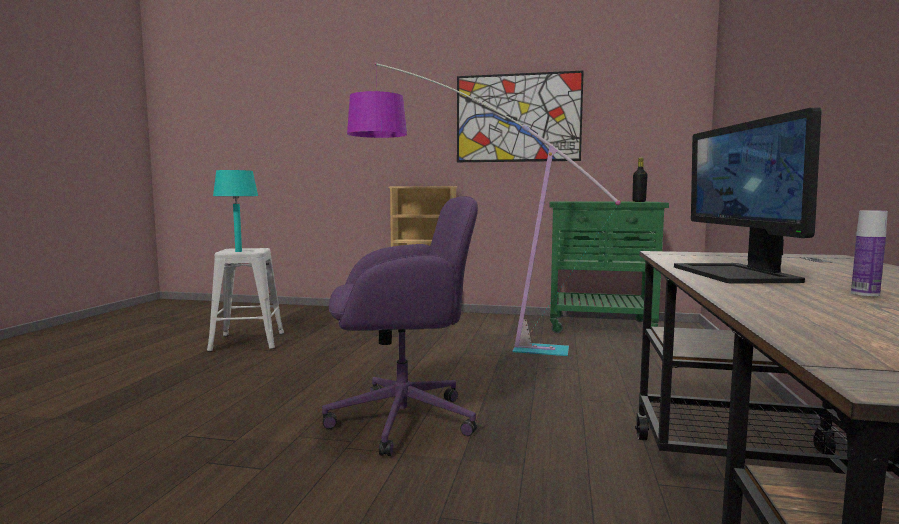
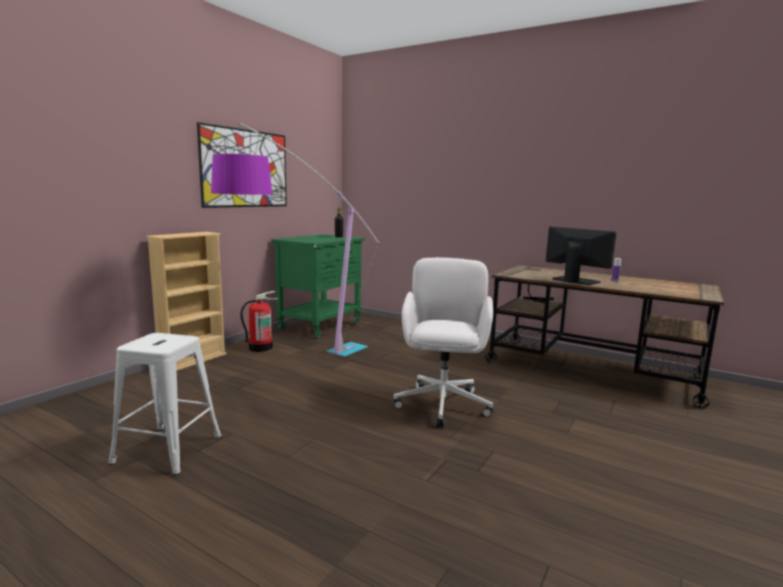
camera: 70 degrees left, 5 degrees up
turquoise table lamp [213,170,258,252] -> none
purple office chair [322,196,478,456] -> white office chair [393,257,493,428]
monitor [674,107,822,284] -> monitor turned 150 degrees counterclockwise [546,227,617,285]
none -> fire extinguisher [240,291,279,352]

